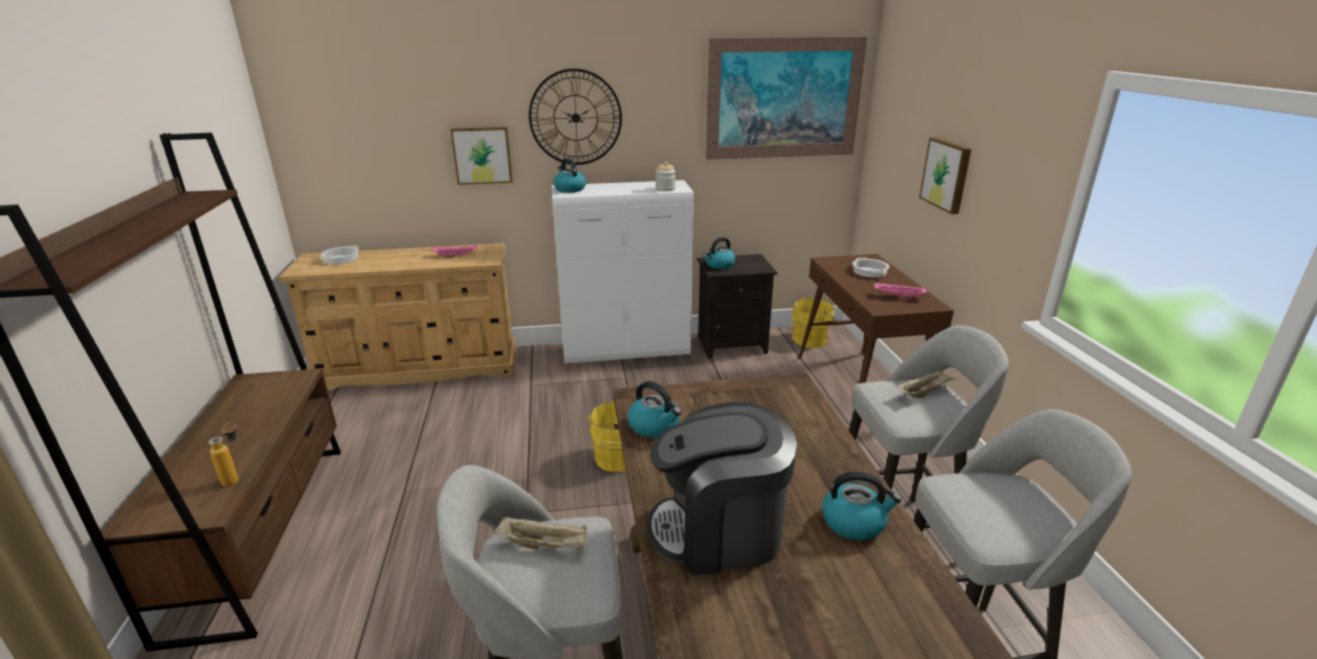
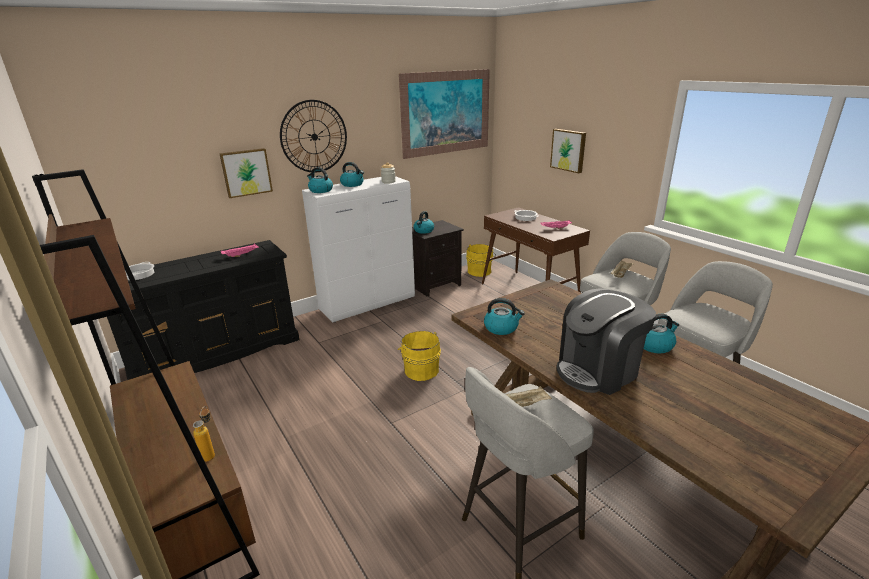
camera: 25 degrees left, 0 degrees up
beige dresser [279,243,516,391] -> black dresser [107,240,300,380]
none -> kettle [340,162,364,187]

